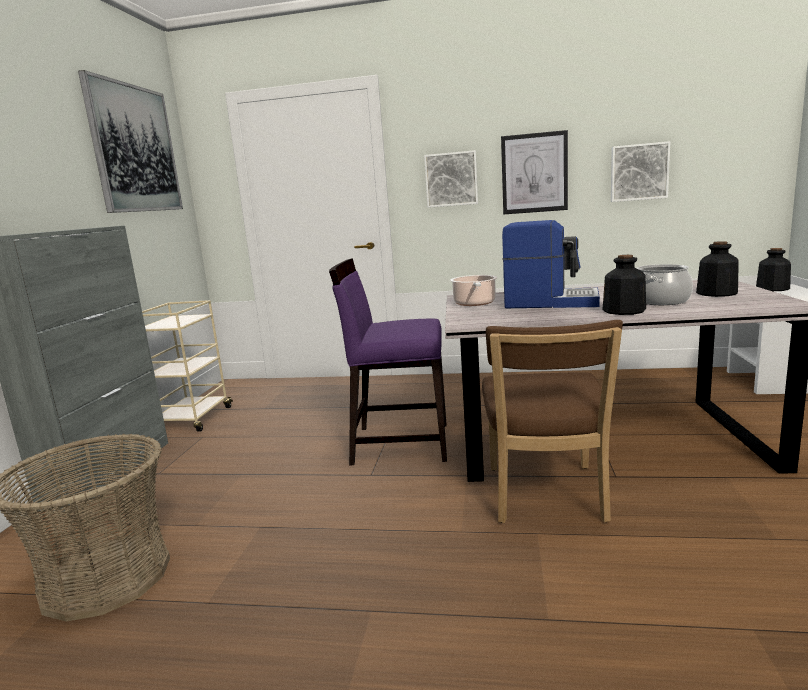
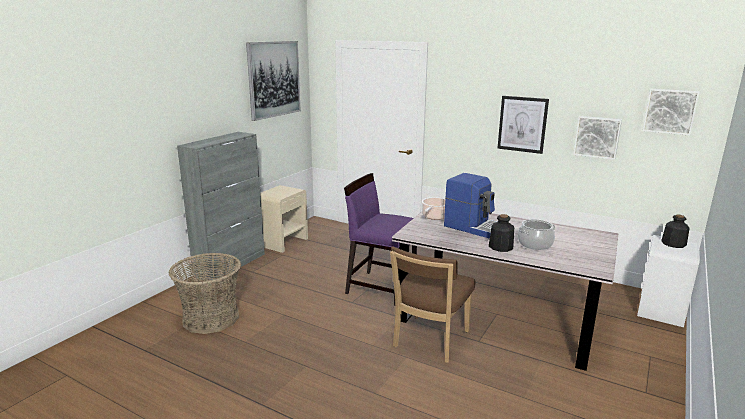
camera: 20 degrees right, 5 degrees up
beige cart [142,300,233,432] -> beige nightstand [260,185,308,253]
picture [424,150,478,208] -> picture moved to [642,89,699,136]
bottle [696,241,739,297] -> none

